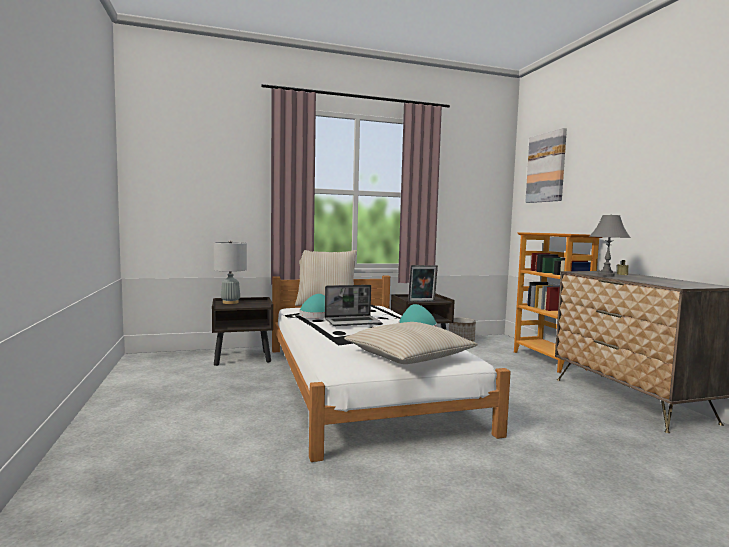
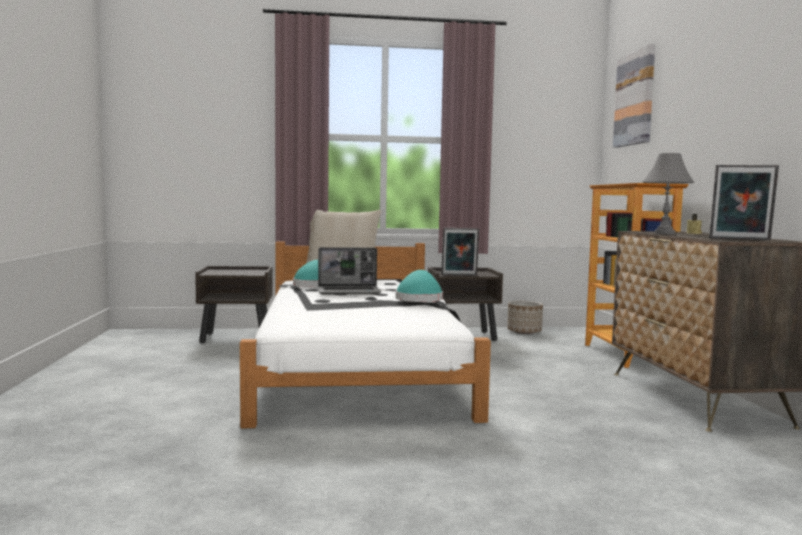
camera: 10 degrees right, 0 degrees up
grey table lamp [214,240,247,304] -> none
beige pillow [344,322,478,364] -> none
none -> picture frame [709,165,779,240]

